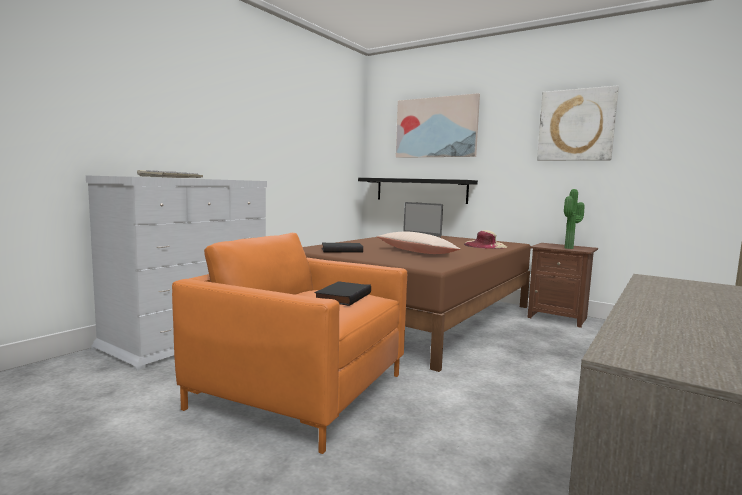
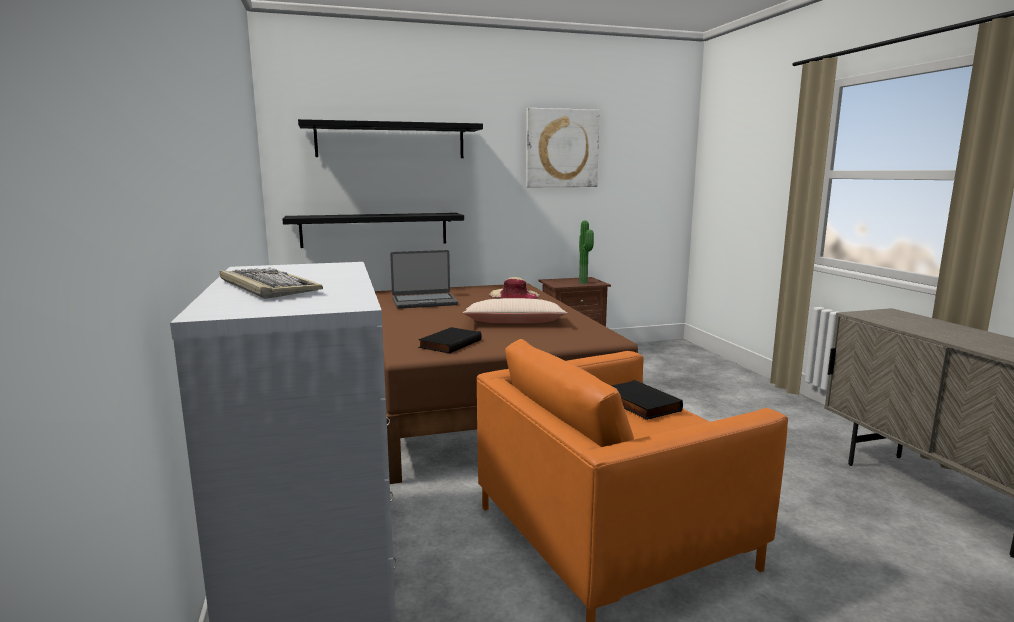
camera: 50 degrees left, 5 degrees up
picture [396,93,480,158] -> black shelf [298,119,483,158]

